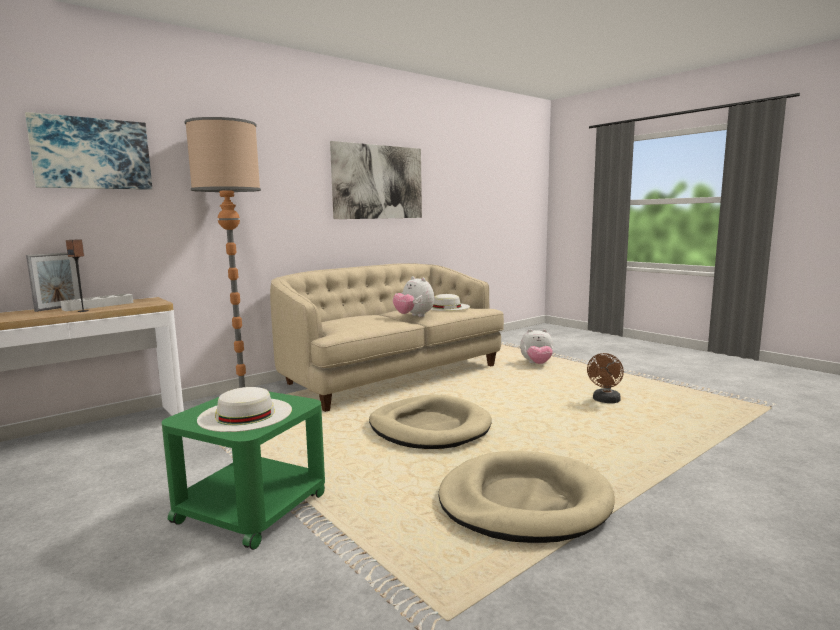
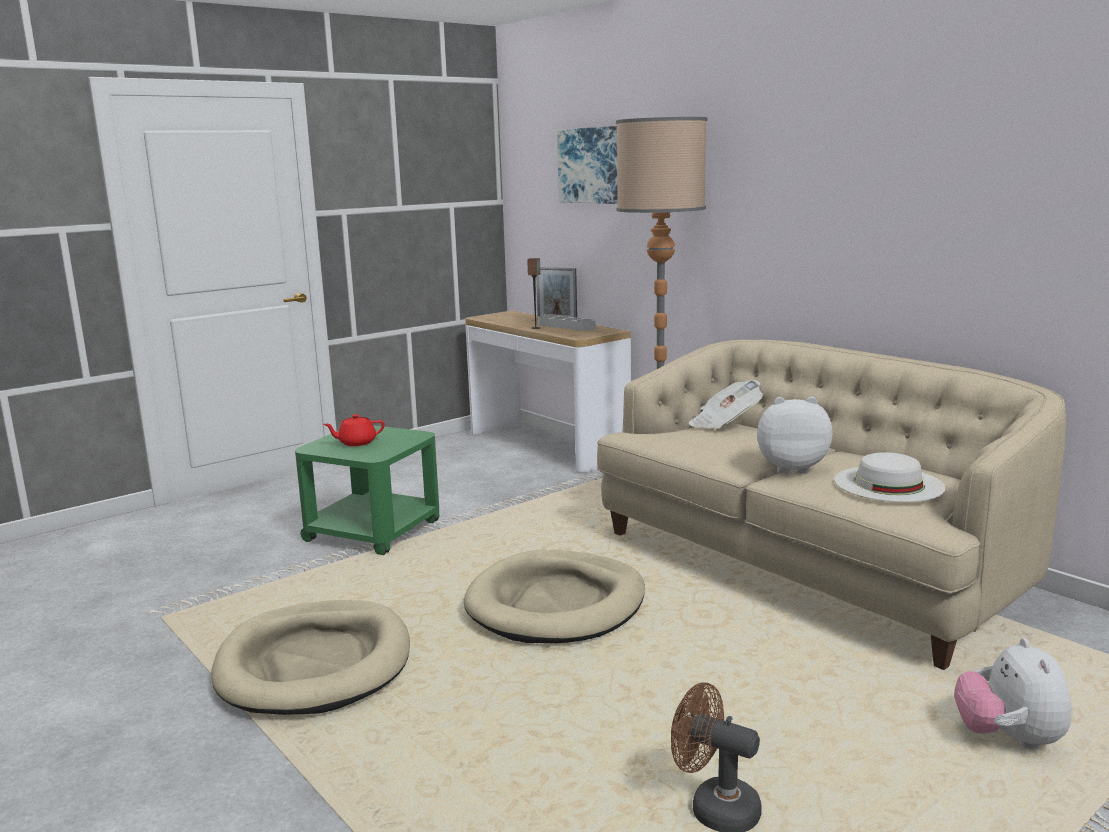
camera: 90 degrees right, 5 degrees up
white hat [197,387,292,432] -> red teapot [323,414,385,446]
picture [330,141,422,219] -> none
plush toy [393,276,434,317] -> plush toy turned 45 degrees clockwise [757,397,832,474]
none -> newspaper [689,380,763,429]

